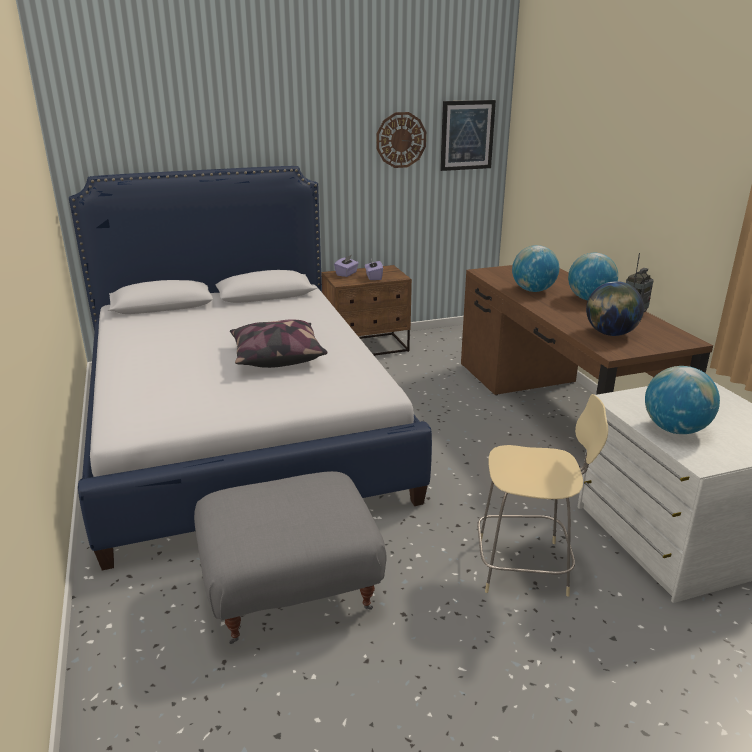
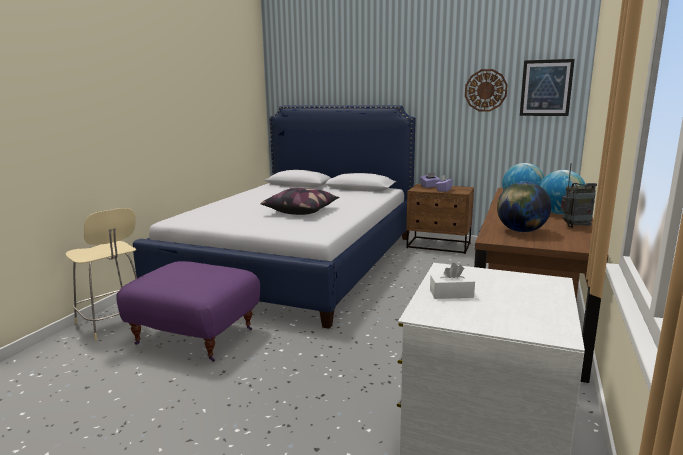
camera: 40 degrees right, 10 degrees down
grey ottoman [194,471,387,644] -> purple ottoman [116,261,260,362]
beige chair [477,394,608,597] -> beige chair moved to [65,208,137,341]
globe [645,366,720,434] -> white tissue box [430,263,475,299]

